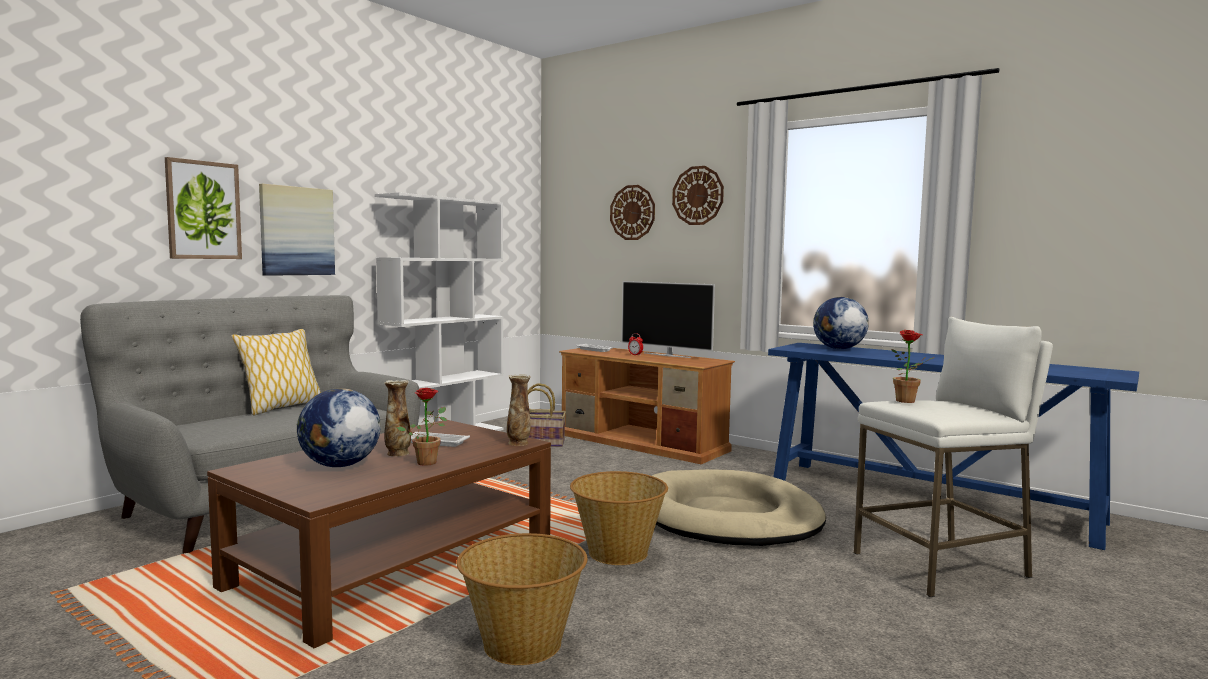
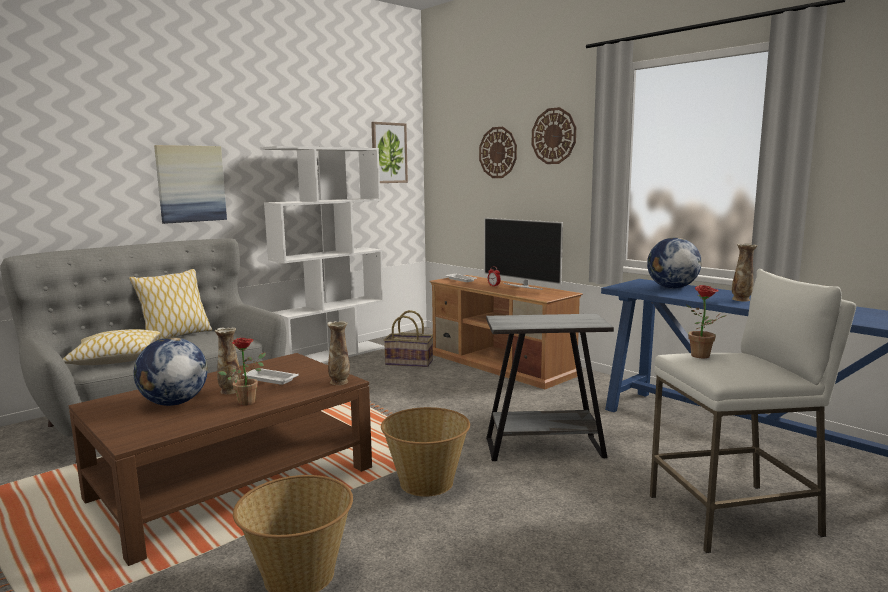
camera: 10 degrees right, 5 degrees up
picture [165,157,242,259] -> picture moved to [371,122,408,183]
beige dog bed [652,469,826,546] -> grey side table [486,314,614,461]
none -> pillow [63,329,160,365]
none -> vase [732,243,758,302]

